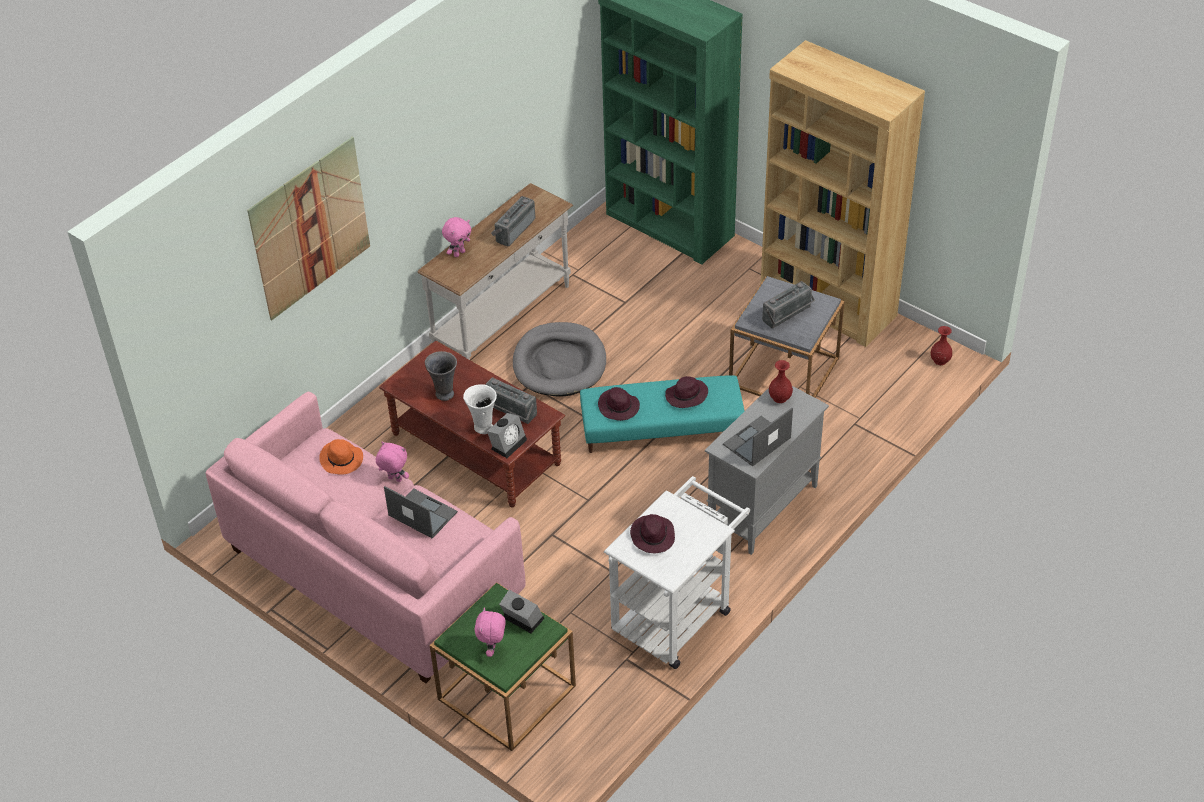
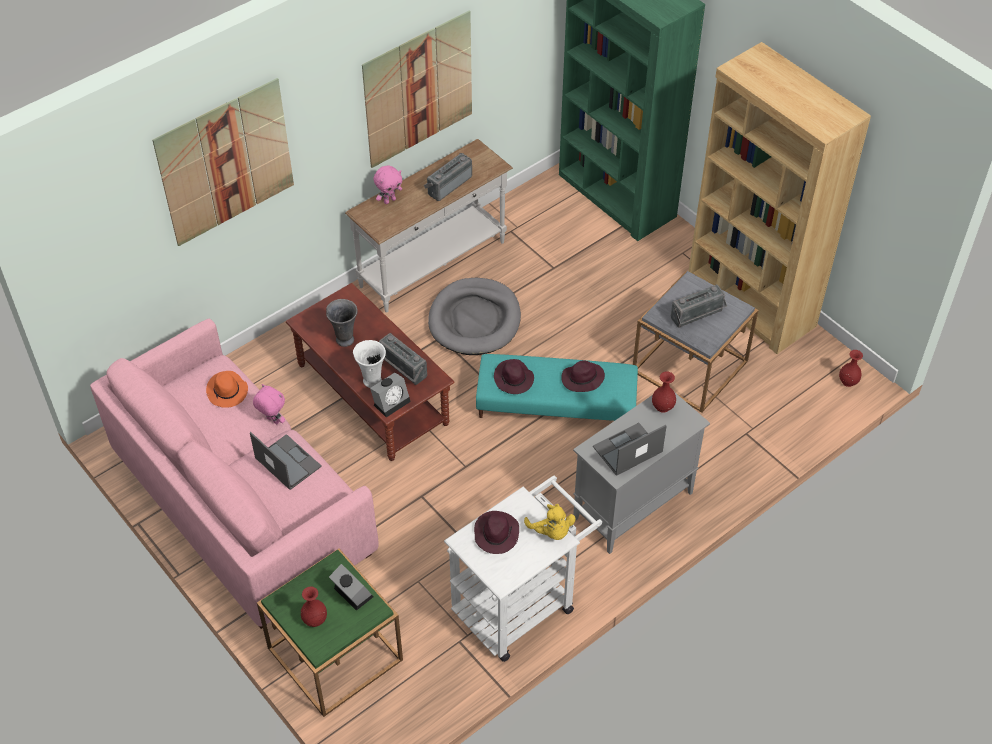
camera: 10 degrees right, 5 degrees up
pink plush toy [474,608,506,657] -> red vase [301,587,327,627]
none -> picture [362,10,472,168]
none -> yellow plush toy [524,504,576,540]

